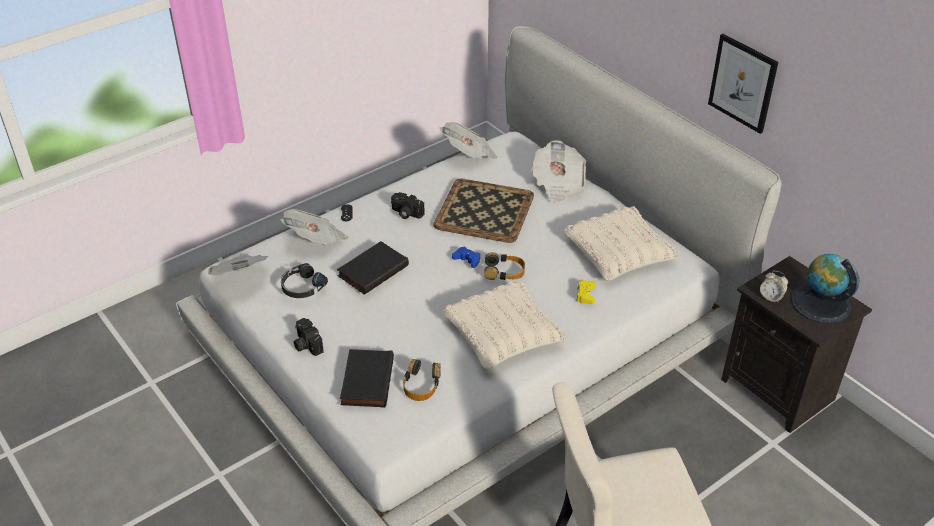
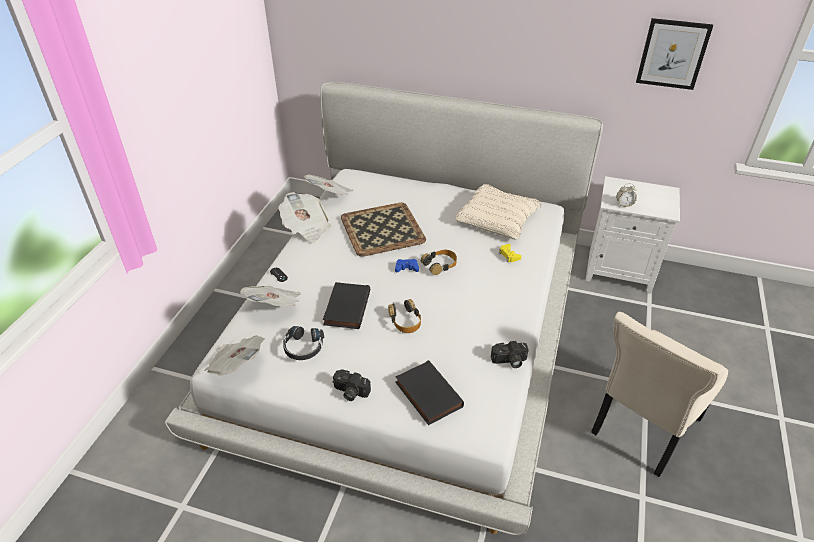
camera: 35 degrees left, 0 degrees up
camera [391,192,425,219] -> camera moved to [491,341,529,368]
headphones [403,359,441,401] -> headphones moved to [388,299,421,333]
beige pillow [443,281,566,369] -> none
newspaper [531,140,586,202] -> newspaper moved to [278,192,331,243]
picture [708,34,778,134] -> picture moved to [636,18,713,90]
black nightstand [721,256,872,433] -> white nightstand [585,176,680,294]
globe [791,254,860,324] -> none

